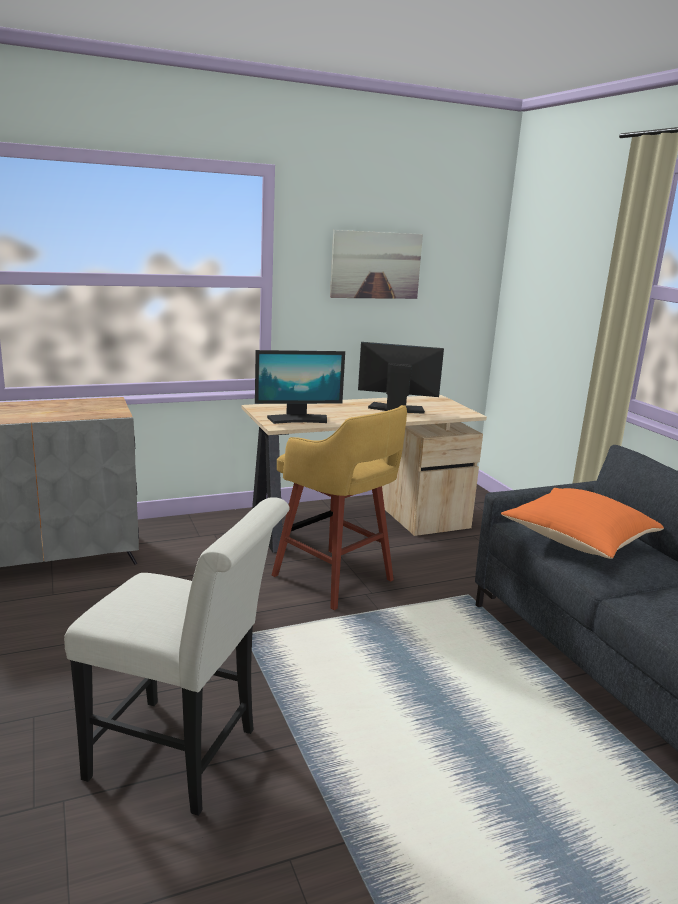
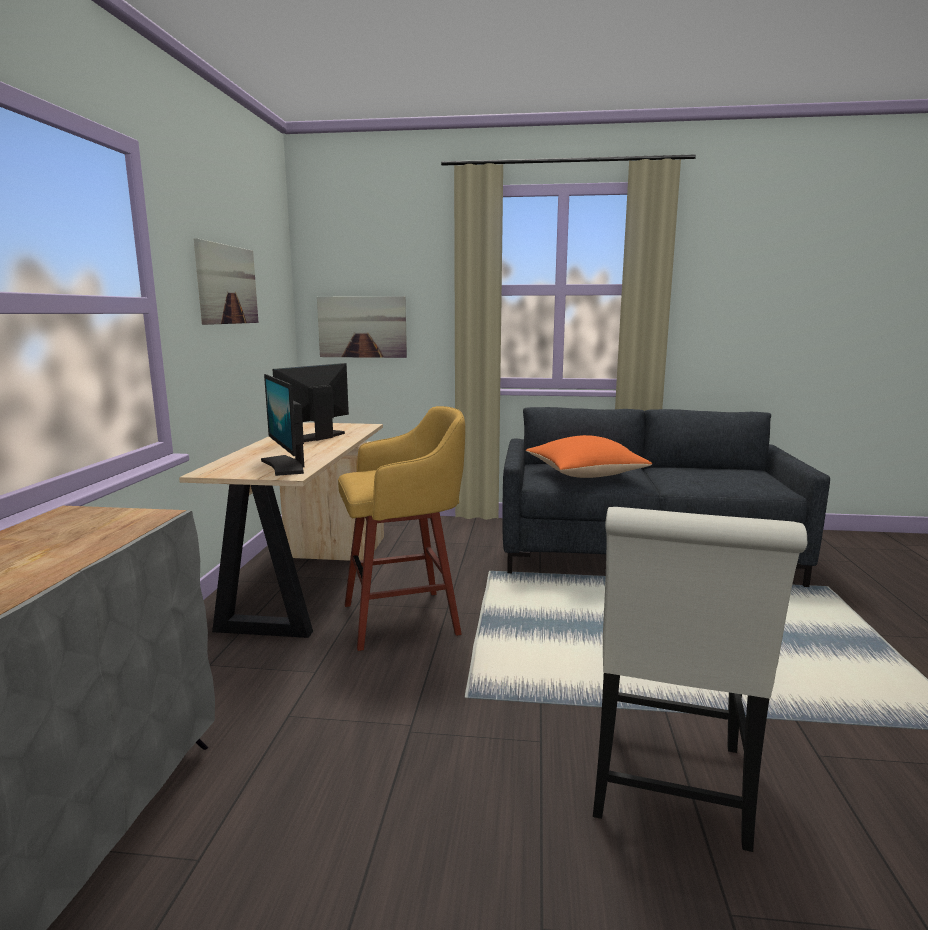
camera: 60 degrees left, 5 degrees down
white chair [64,497,290,816] -> white chair turned 150 degrees clockwise [593,507,807,852]
monitor [255,350,345,424] -> monitor turned 135 degrees clockwise [261,374,304,476]
none -> picture [317,296,407,358]

